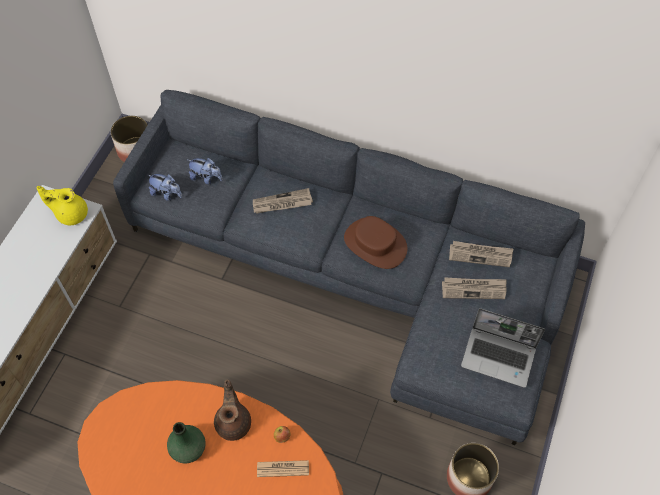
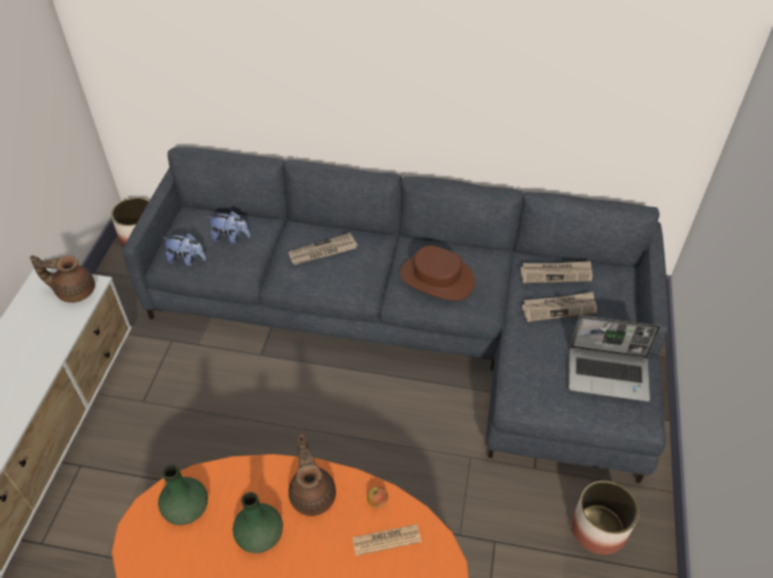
camera: 10 degrees left, 10 degrees down
yellow teapot [36,186,88,225] -> brown teapot [30,255,95,303]
none -> green vase [158,464,208,525]

